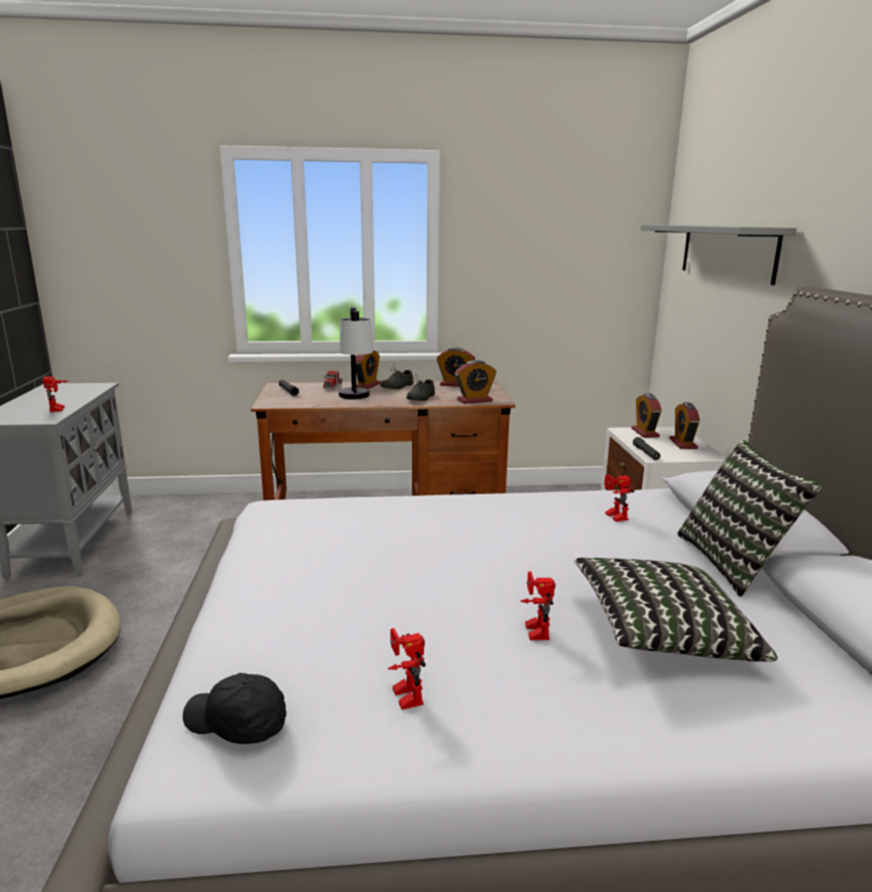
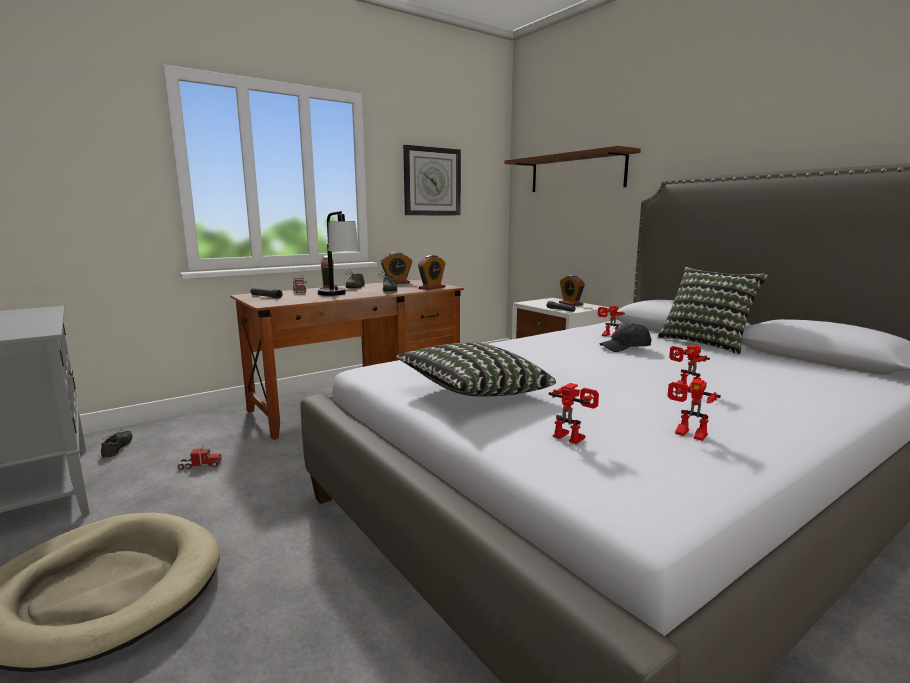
camera: 30 degrees left, 5 degrees down
toy robot [42,376,68,412] -> toy robot moved to [549,383,599,444]
black cap [183,673,286,744] -> black cap moved to [600,323,652,352]
pillow [574,558,778,662] -> pillow moved to [396,343,556,396]
alarm clock [631,394,662,438] -> none
grey shelf [641,225,797,285] -> brown shelf [504,146,641,192]
none -> grey shoe [101,429,133,458]
none -> toy truck [178,445,222,470]
none -> wall clock [403,145,461,215]

